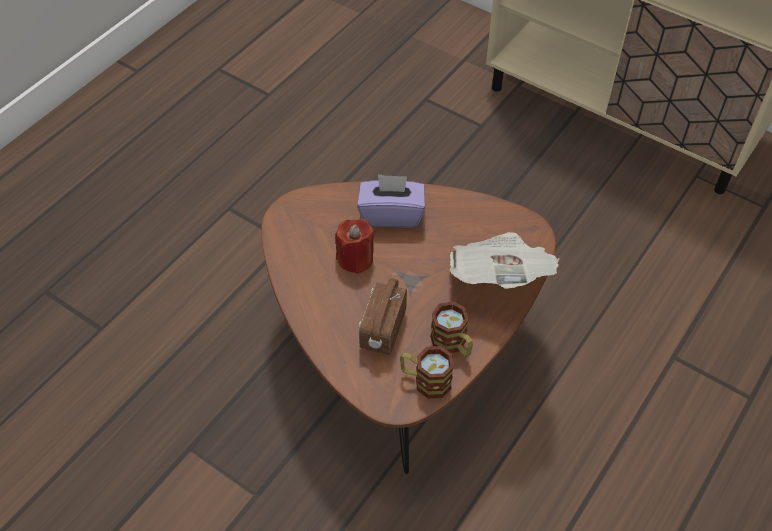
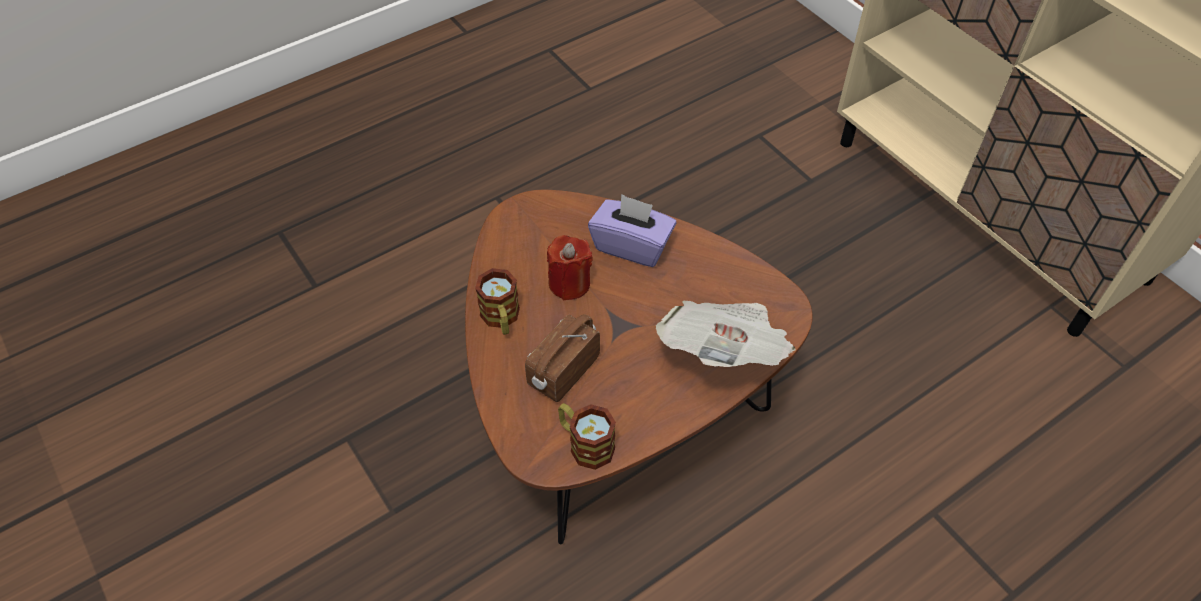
camera: 20 degrees right, 0 degrees up
mug [430,301,473,357] -> mug moved to [475,268,520,335]

